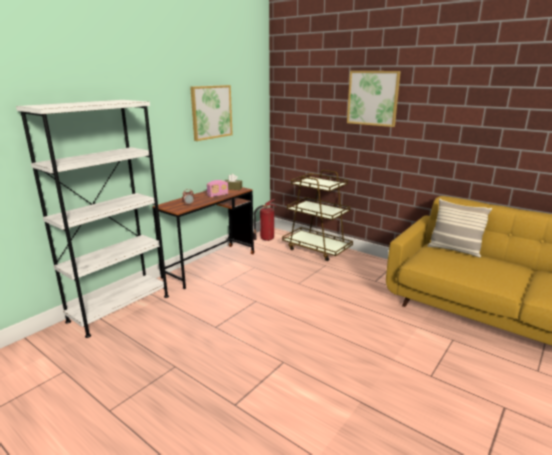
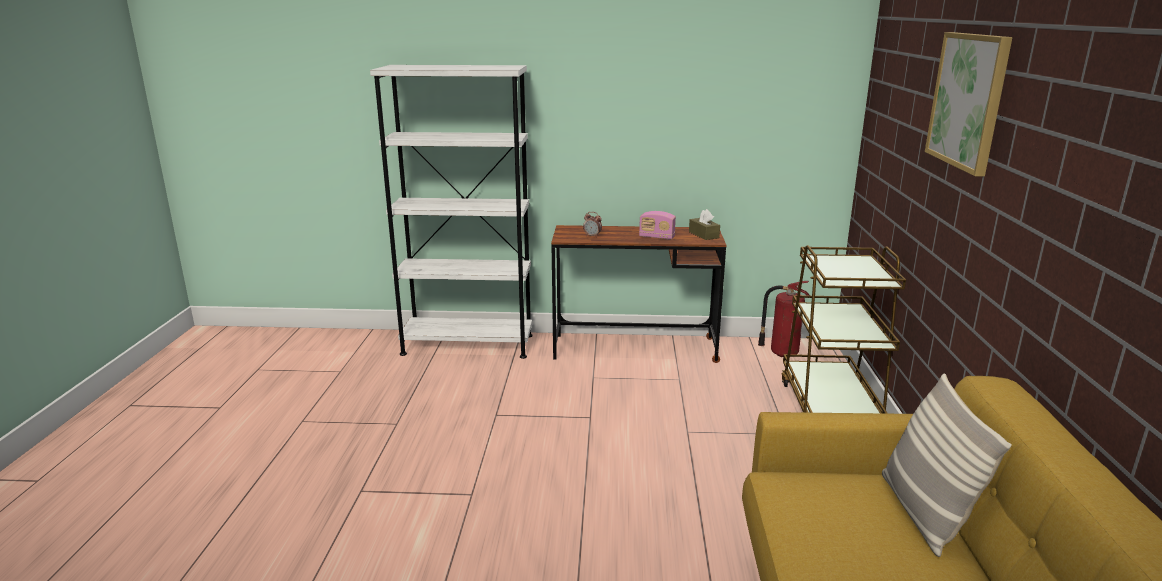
camera: 55 degrees right, 0 degrees up
picture [190,85,233,141] -> none

